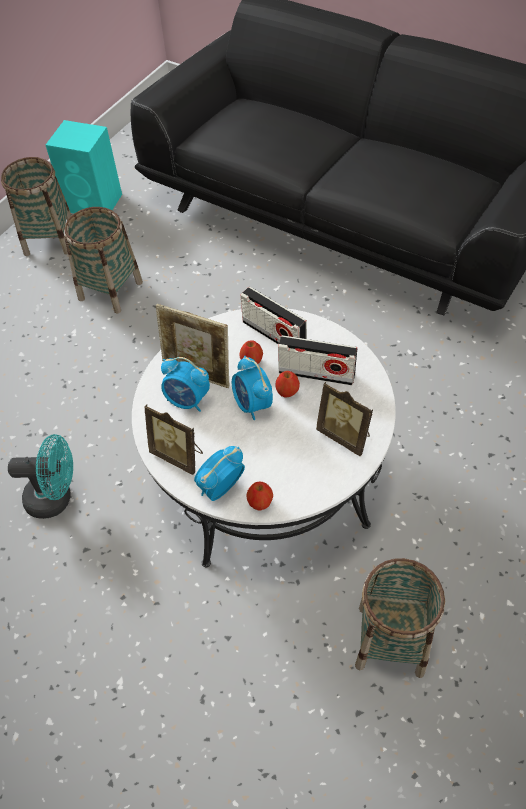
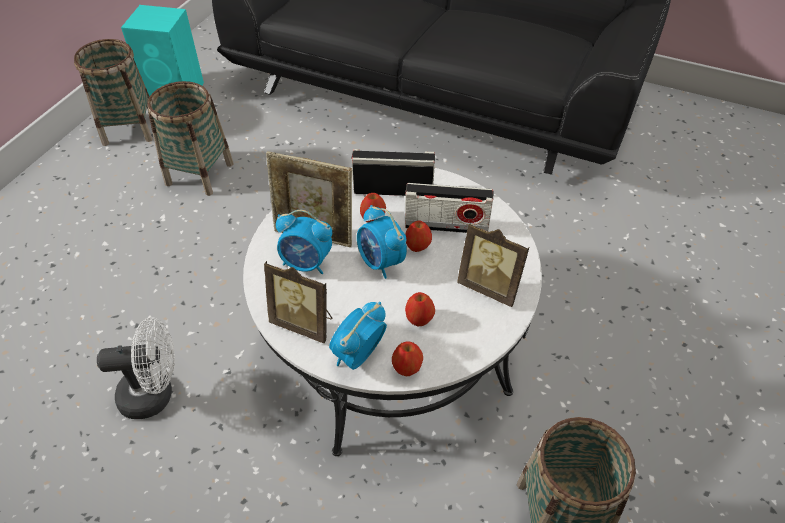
camera: 10 degrees left, 5 degrees down
turquoise fan [8,434,73,519] -> white fan [97,317,175,419]
radio [240,287,307,344] -> radio turned 150 degrees clockwise [352,149,435,196]
none -> apple [405,292,435,326]

